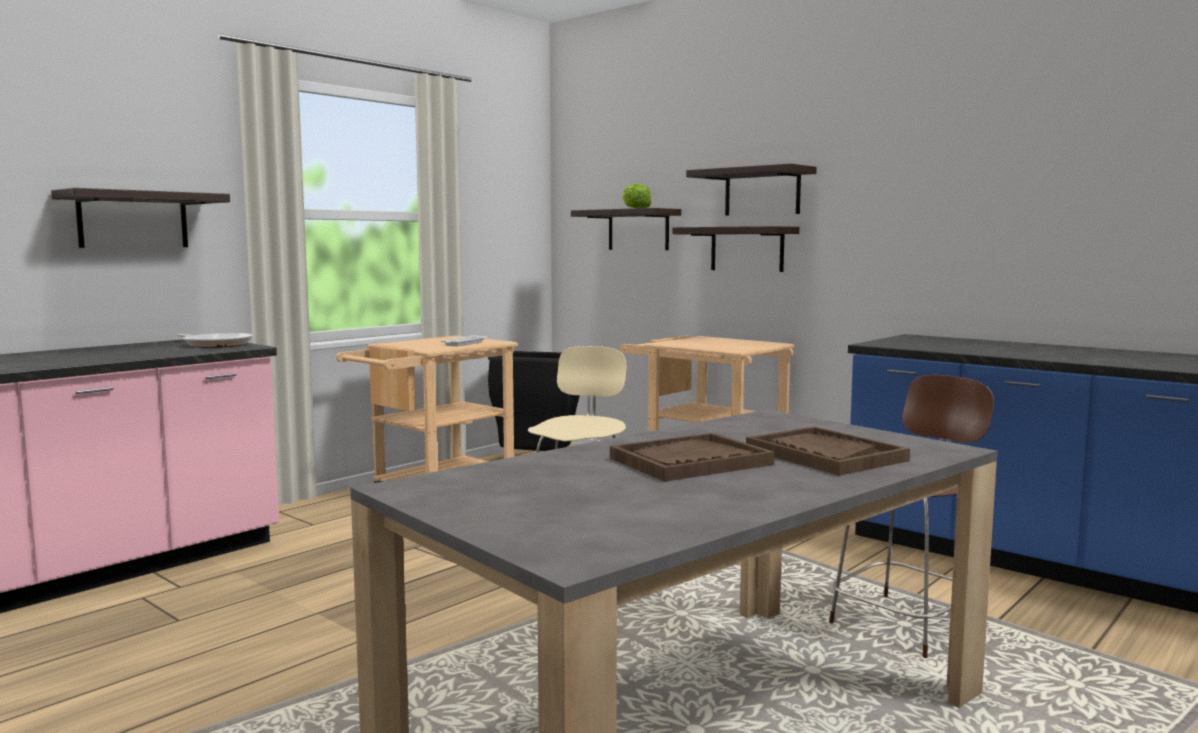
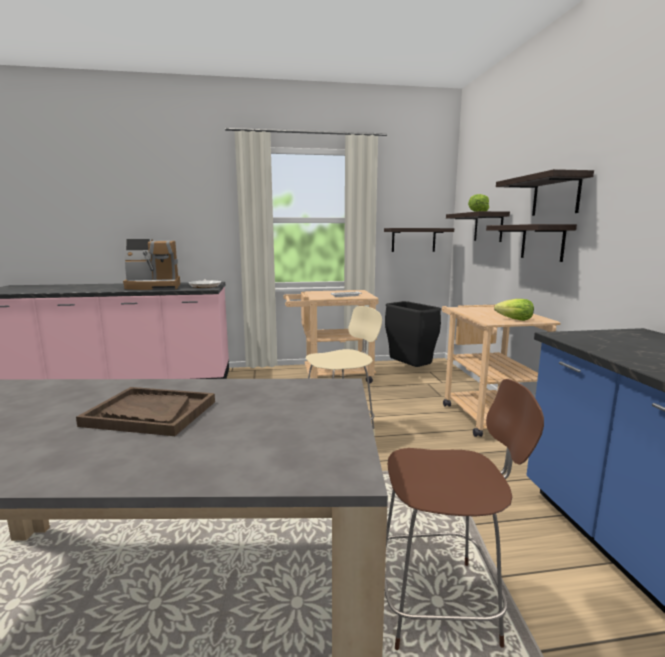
camera: 40 degrees right, 5 degrees up
shelf [51,188,230,248] -> shelf moved to [384,228,454,252]
brown tray [746,427,910,475] -> none
none -> coffee machine [123,239,180,290]
none -> lettuce [494,299,534,321]

